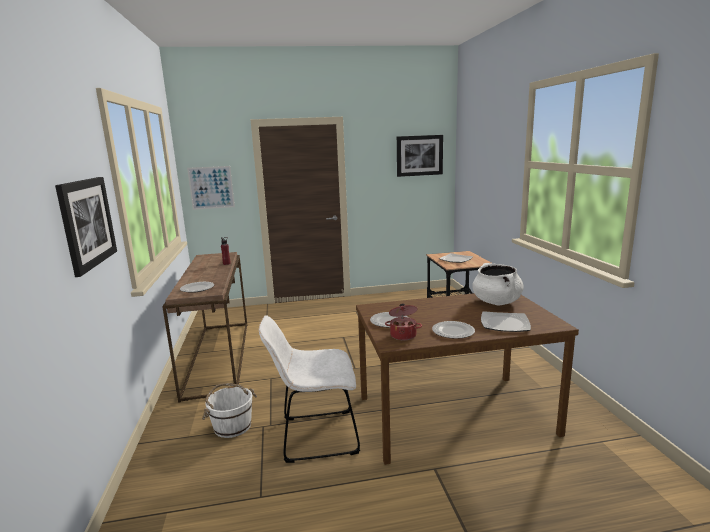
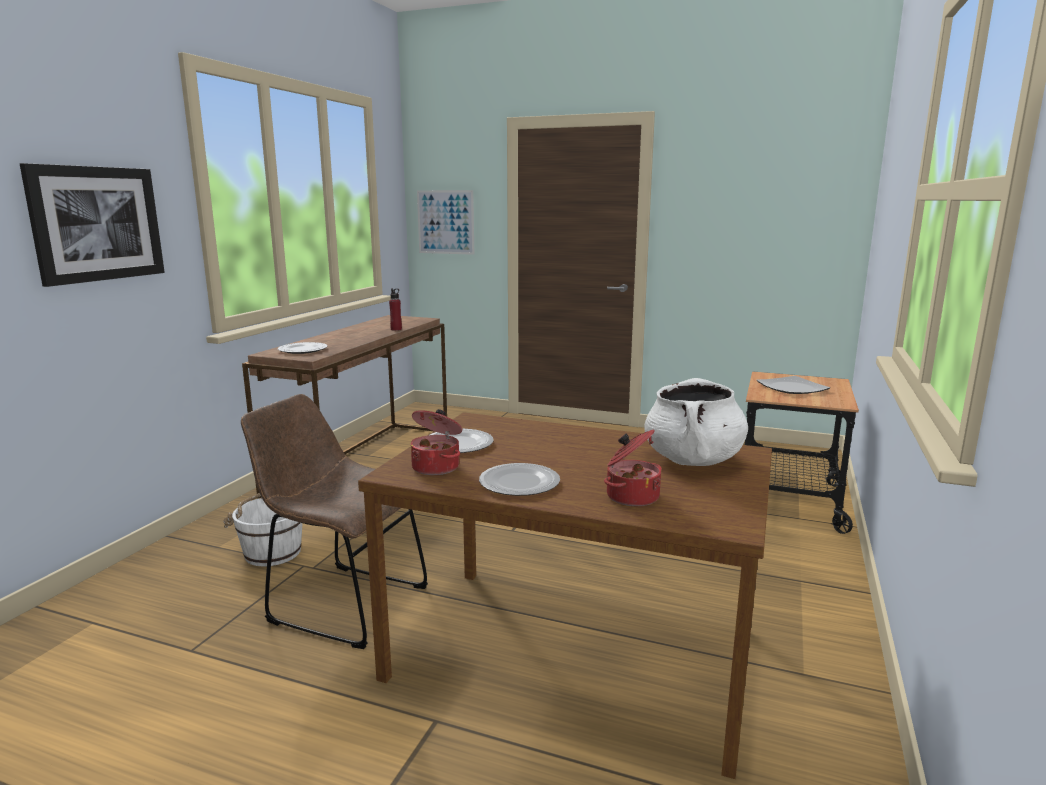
camera: 30 degrees right, 0 degrees up
white chair [259,315,360,463] -> brown chair [241,394,428,649]
picture [397,135,443,177] -> none
plate [481,311,531,332] -> cooking pot [604,429,662,506]

